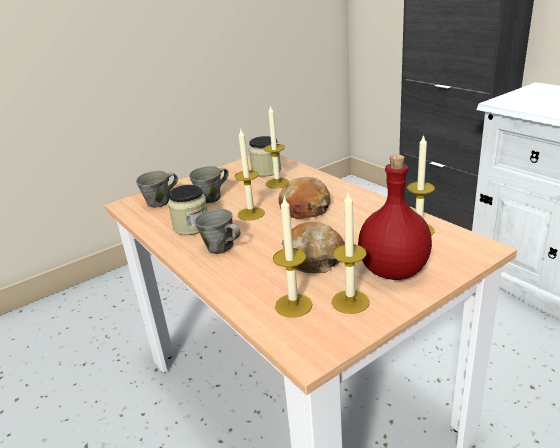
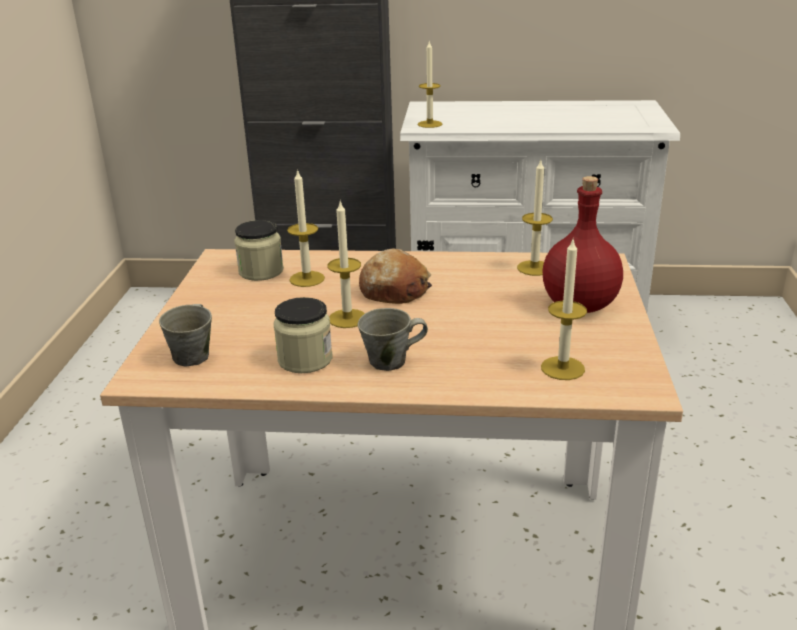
camera: 50 degrees left, 0 degrees up
grey mug [189,166,229,203] -> none
bread [282,222,345,273] -> none
candle [332,191,370,314] -> candle moved to [418,42,443,128]

